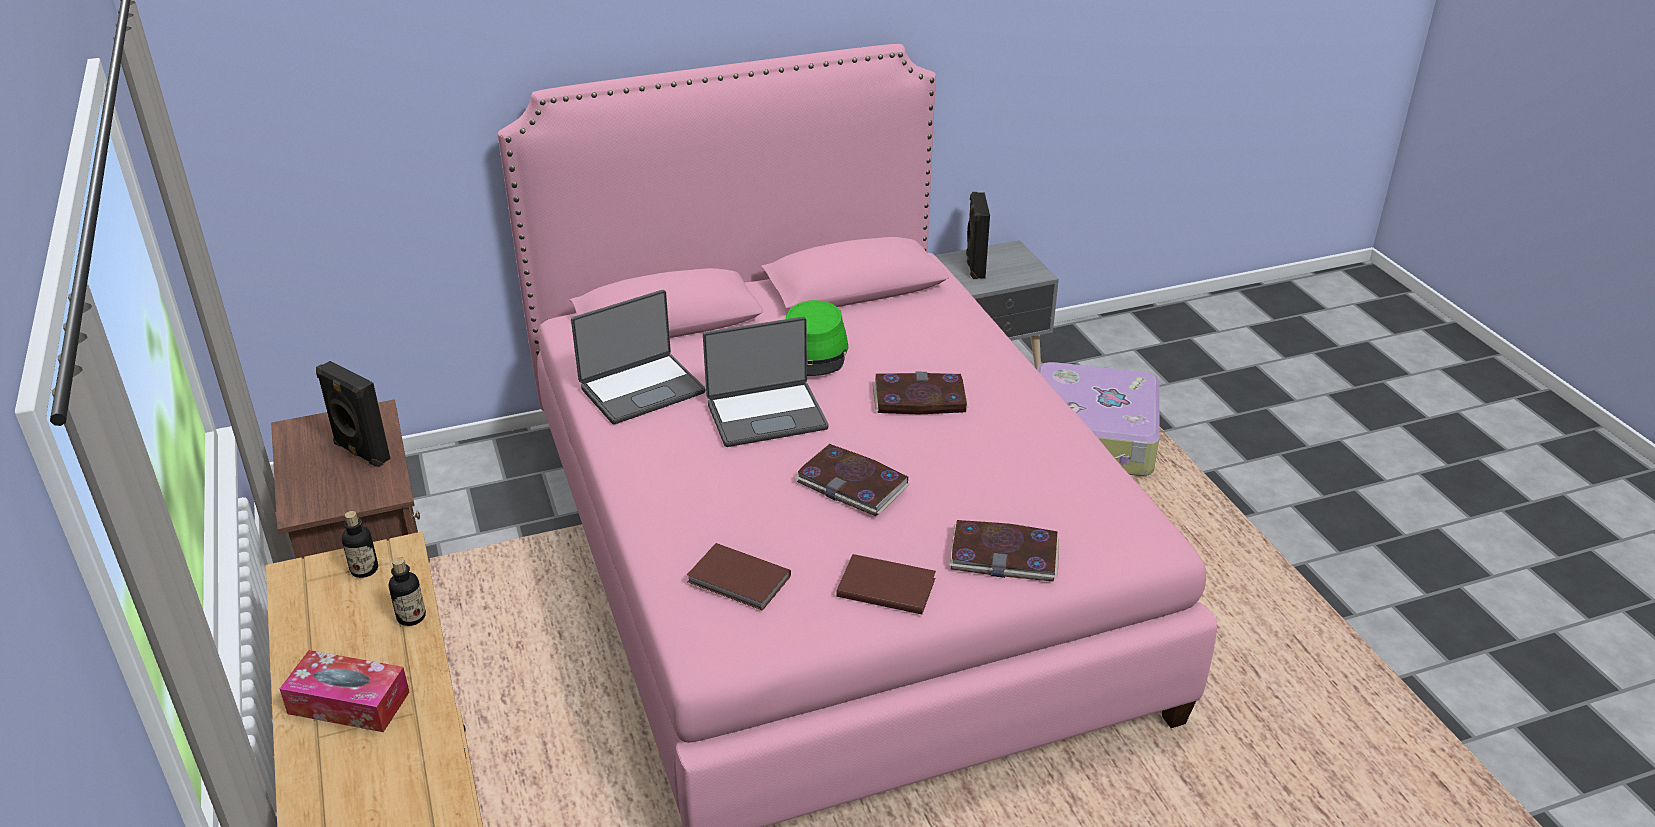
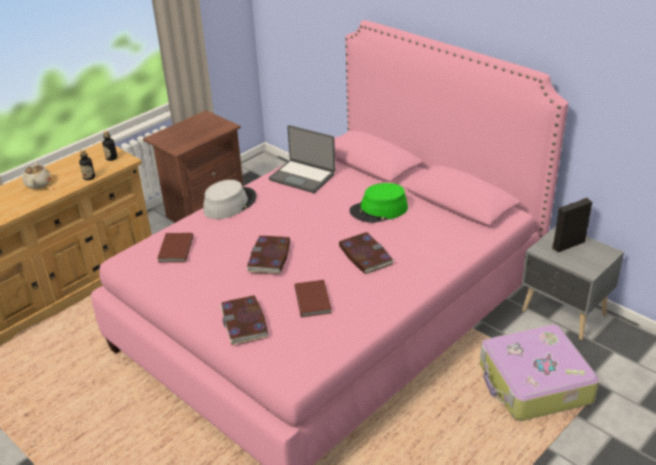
camera: 65 degrees right, 0 degrees up
tissue box [280,650,409,732] -> beige teapot [23,162,51,189]
black speaker [316,361,391,467] -> none
laptop [703,317,829,447] -> none
brown book [836,554,936,614] -> brown book moved to [294,280,332,317]
none -> grey hat [203,180,256,219]

